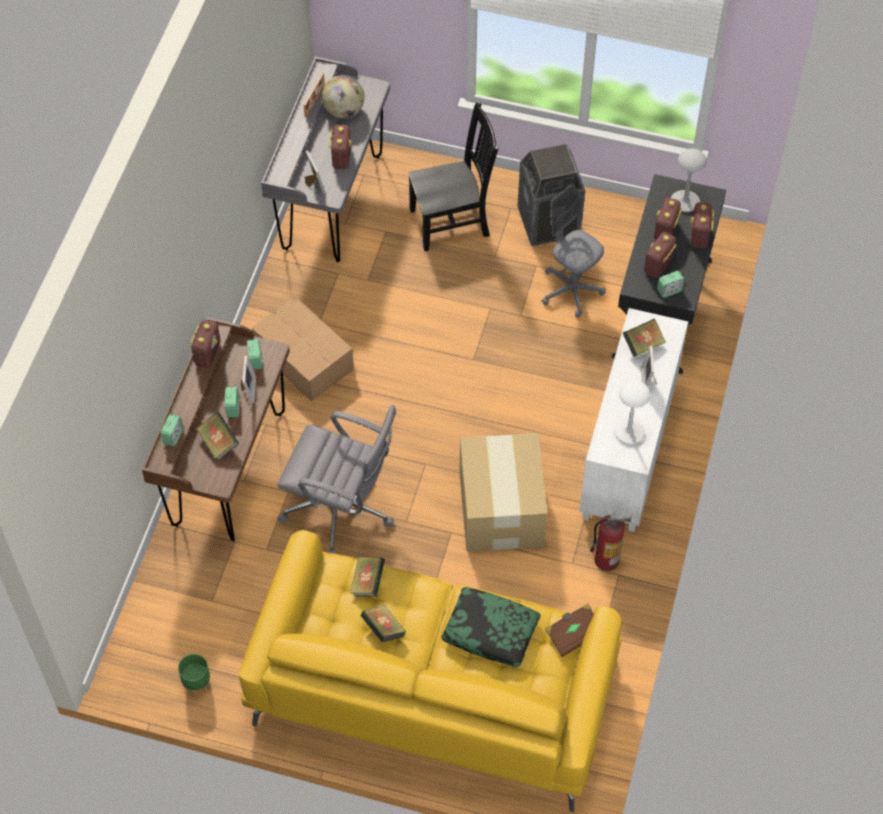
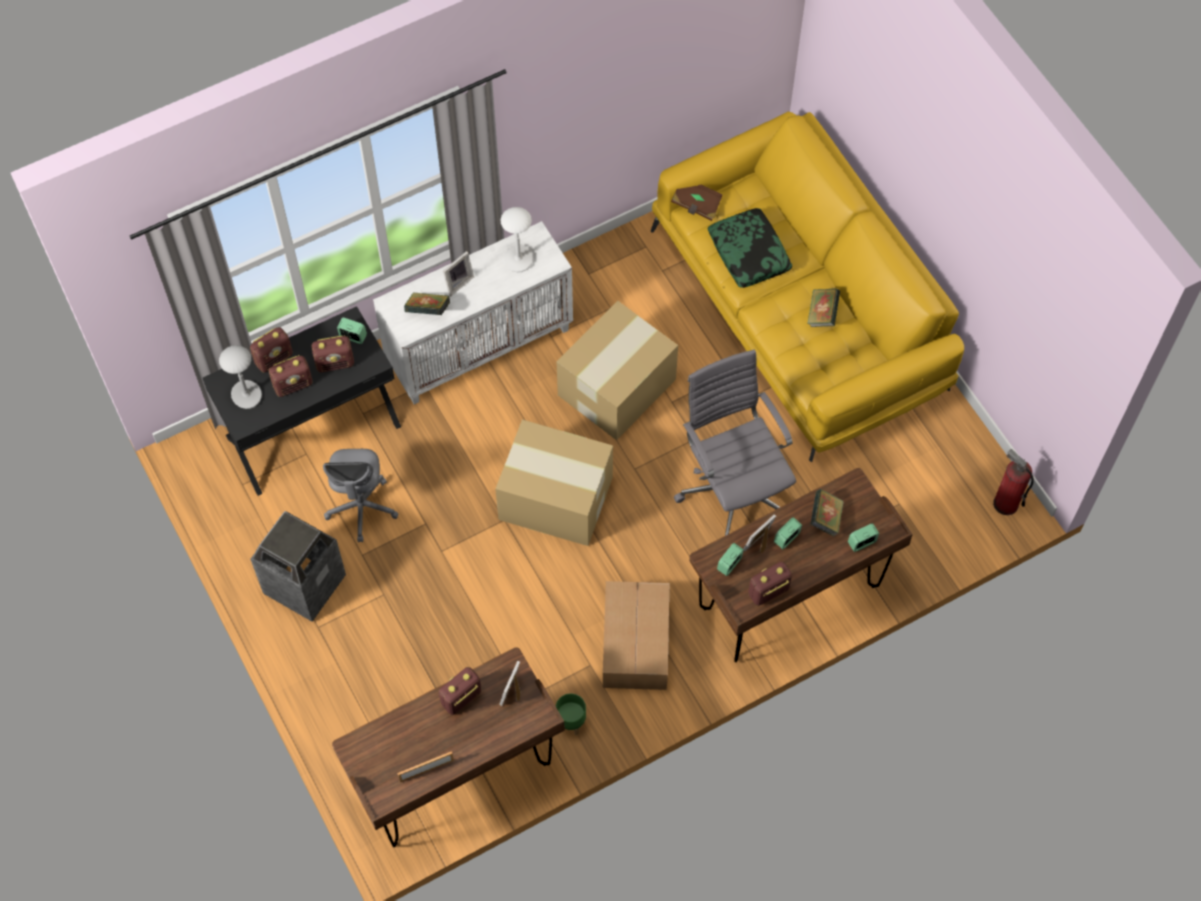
camera: 135 degrees left, 5 degrees up
green planter [178,654,211,697] -> green planter moved to [556,693,586,735]
grey desk [261,57,390,262] -> brown desk [332,647,565,847]
globe [322,75,365,118] -> none
book [350,557,385,597] -> none
black chair [408,101,498,251] -> none
fire extinguisher [590,512,632,571] -> fire extinguisher moved to [993,449,1034,515]
none -> cardboard box [495,419,613,546]

